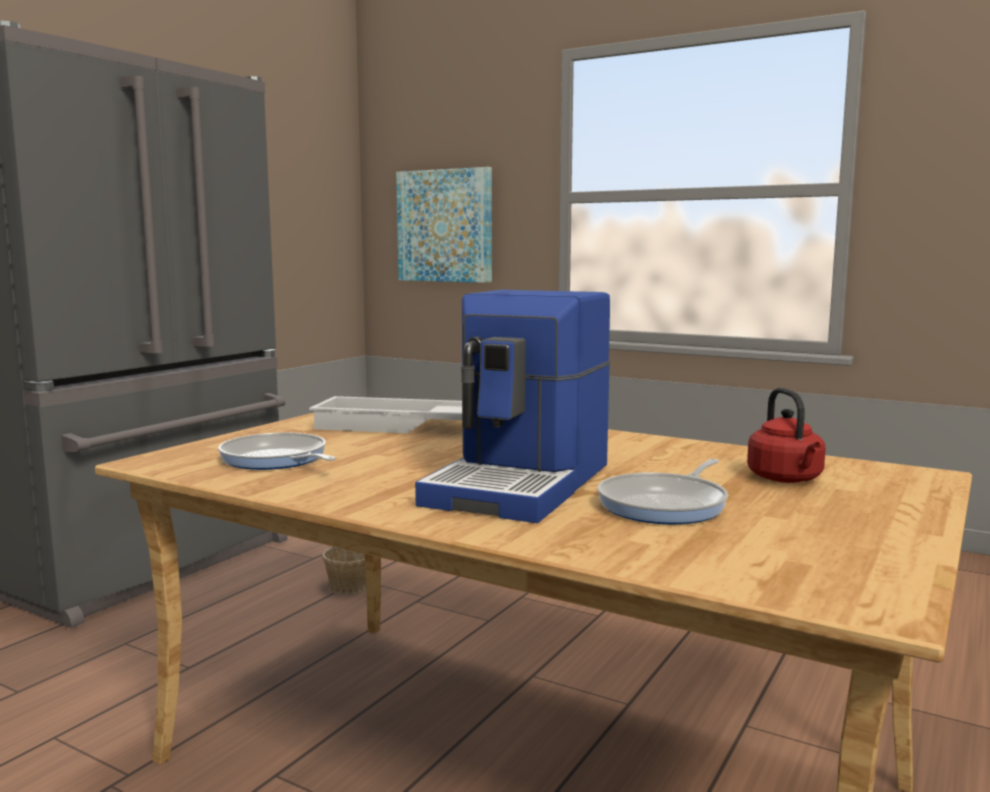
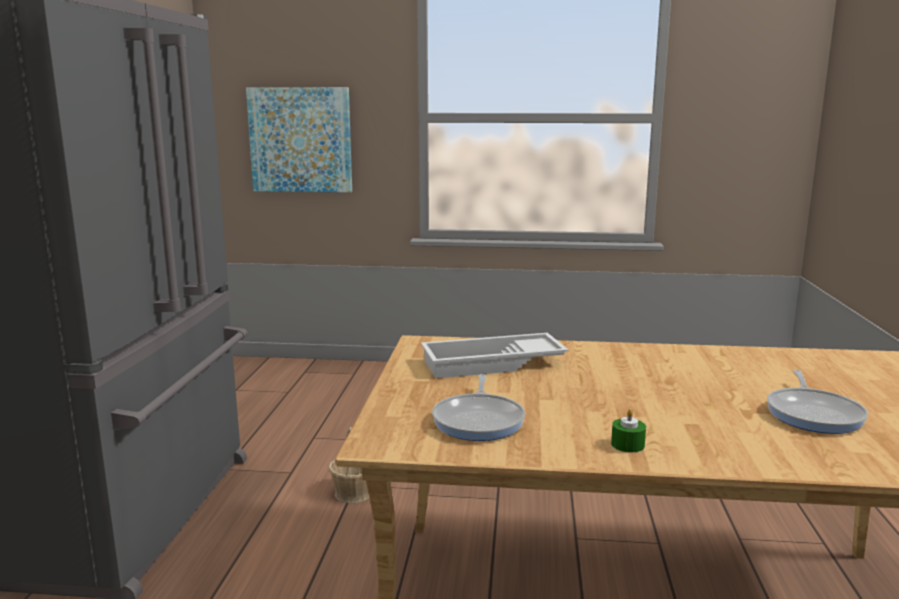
camera: 25 degrees left, 5 degrees up
frying pan [218,432,336,470] -> frying pan turned 105 degrees counterclockwise [432,374,525,441]
coffee machine [415,290,611,523] -> none
red kettle [747,388,826,483] -> none
none -> green candle [611,408,646,452]

